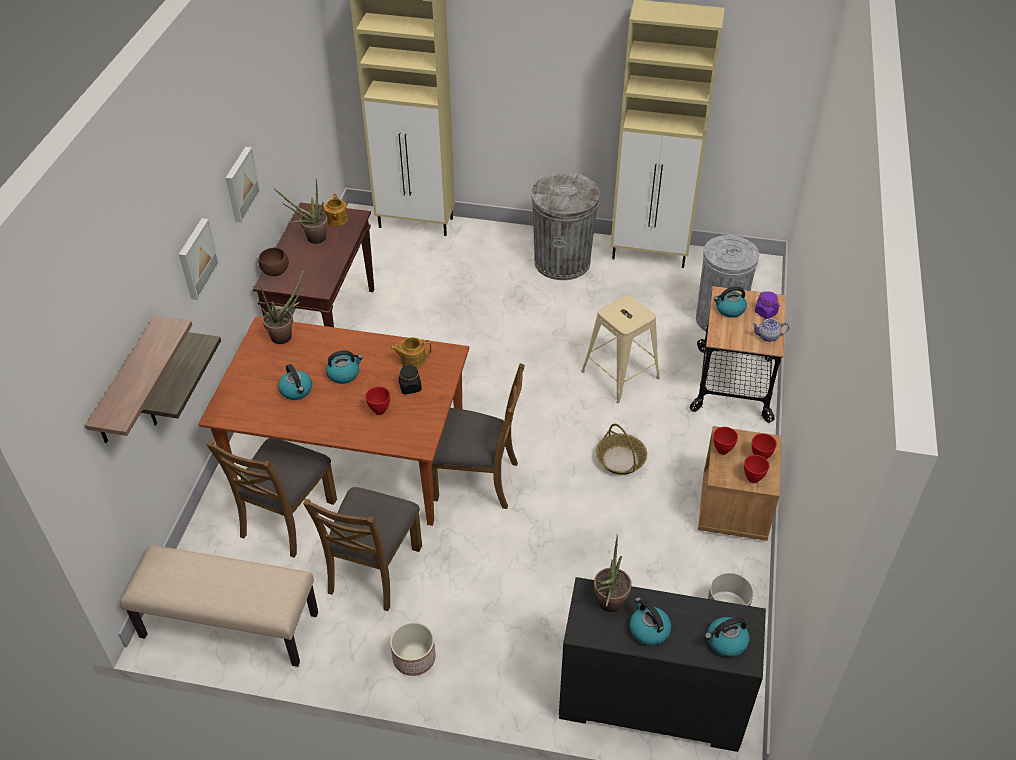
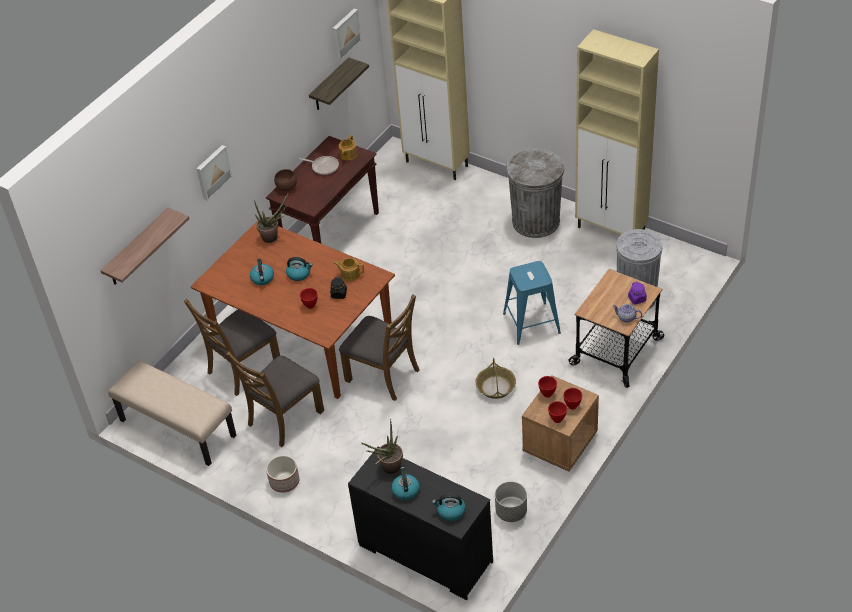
camera: 25 degrees right, 0 degrees up
shelf [141,332,221,426] -> shelf moved to [309,57,369,110]
picture [226,147,261,223] -> picture moved to [332,8,362,61]
potted plant [274,180,328,244] -> frying pan [300,156,339,175]
beige stool [581,295,660,403] -> blue stool [503,261,561,345]
kettle [713,286,747,318] -> none

